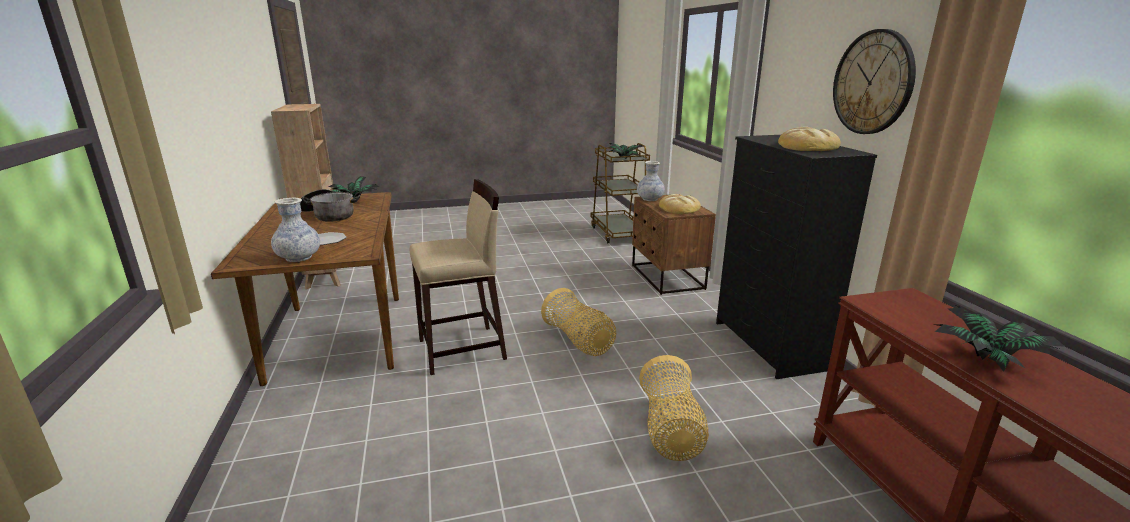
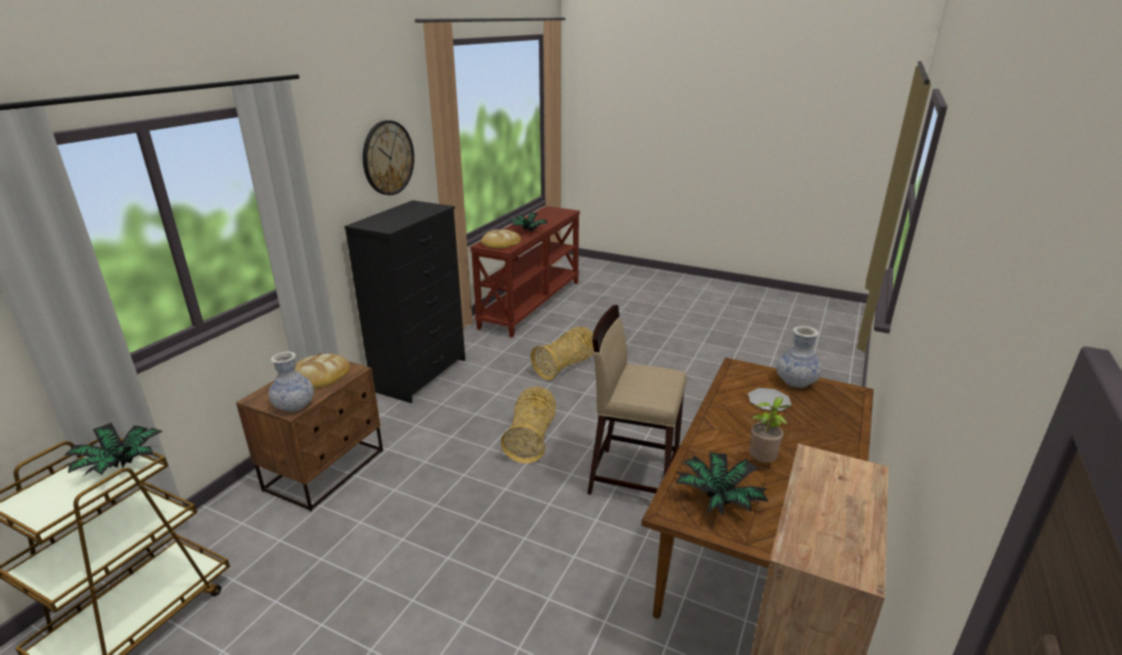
camera: 140 degrees left, 5 degrees up
cooking pot [300,189,360,222] -> potted plant [749,397,790,463]
bread [778,127,841,151] -> bread moved to [481,230,521,248]

